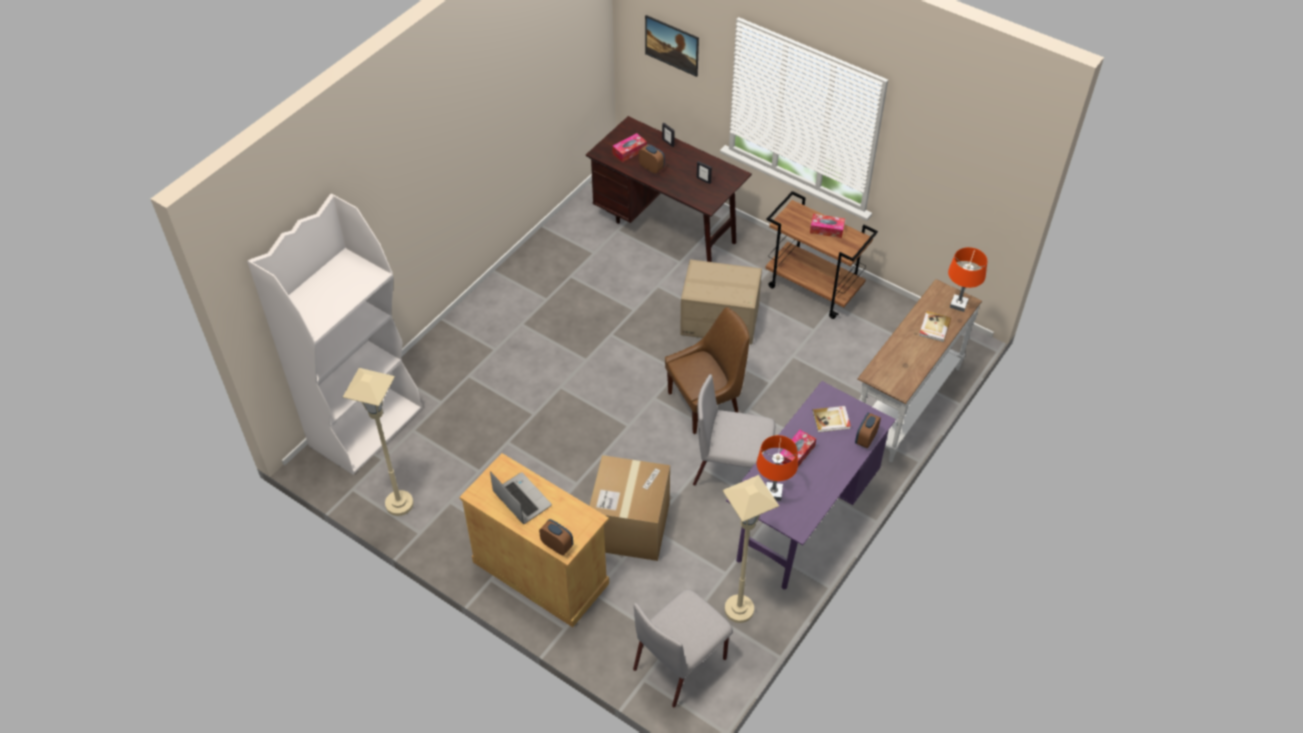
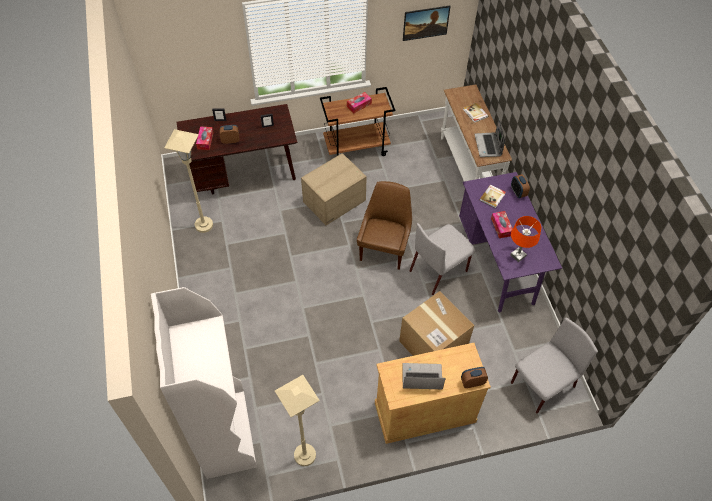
camera: 50 degrees left, 5 degrees up
grey chair [633,589,733,707] -> grey chair turned 120 degrees counterclockwise [511,318,598,414]
picture [645,15,699,77] -> picture moved to [403,6,451,41]
beige floor lamp [722,475,779,623] -> beige floor lamp moved to [164,129,213,233]
orange table lamp [948,247,987,312] -> none
none -> laptop [475,119,505,157]

